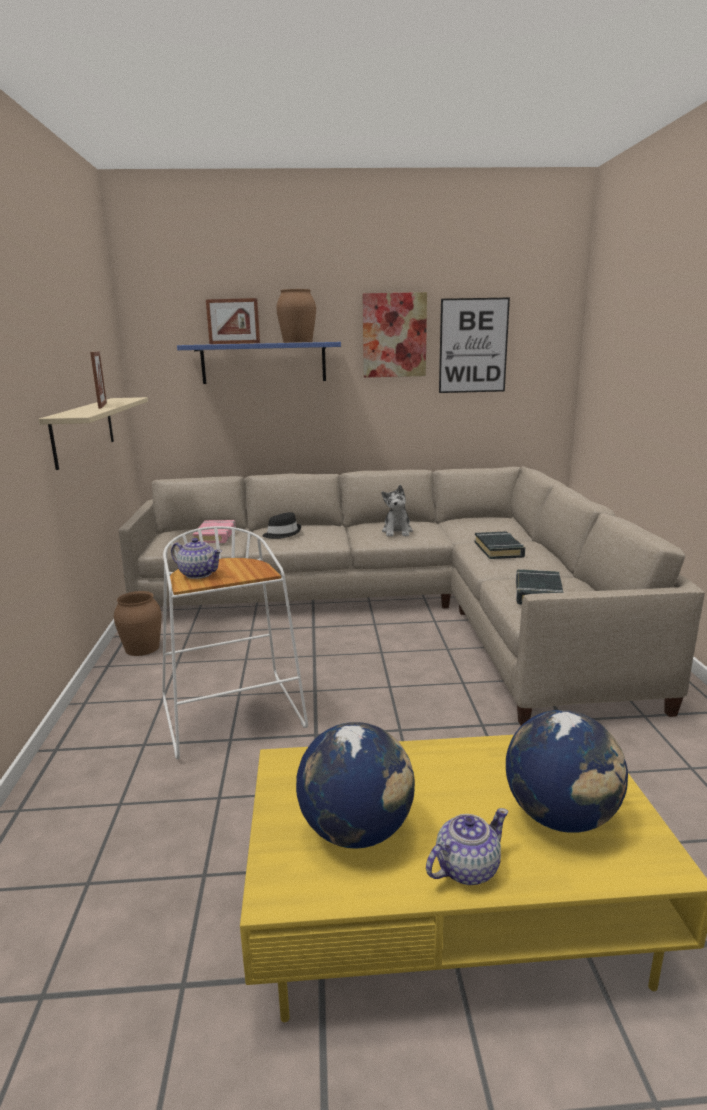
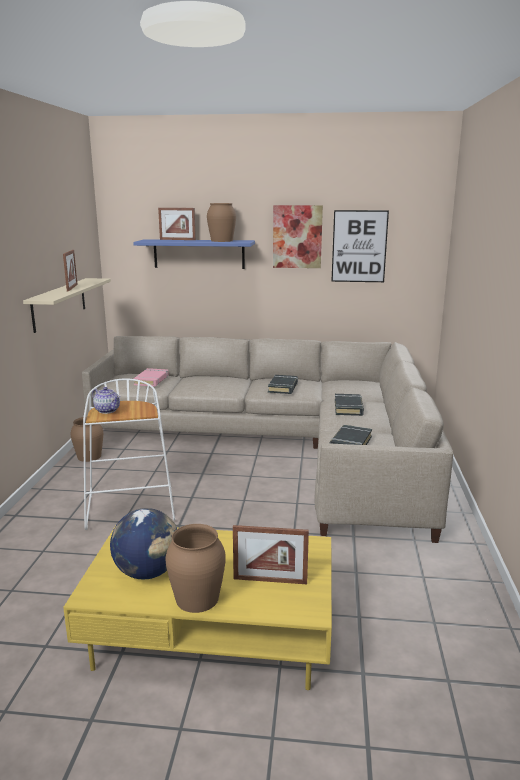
camera: 10 degrees right, 0 degrees up
black hat [262,512,301,539] -> none
plush toy [381,485,413,537] -> black book [268,375,298,394]
teapot [426,808,508,885] -> brown vase [165,524,226,613]
globe [506,710,628,833] -> picture frame [233,525,309,584]

